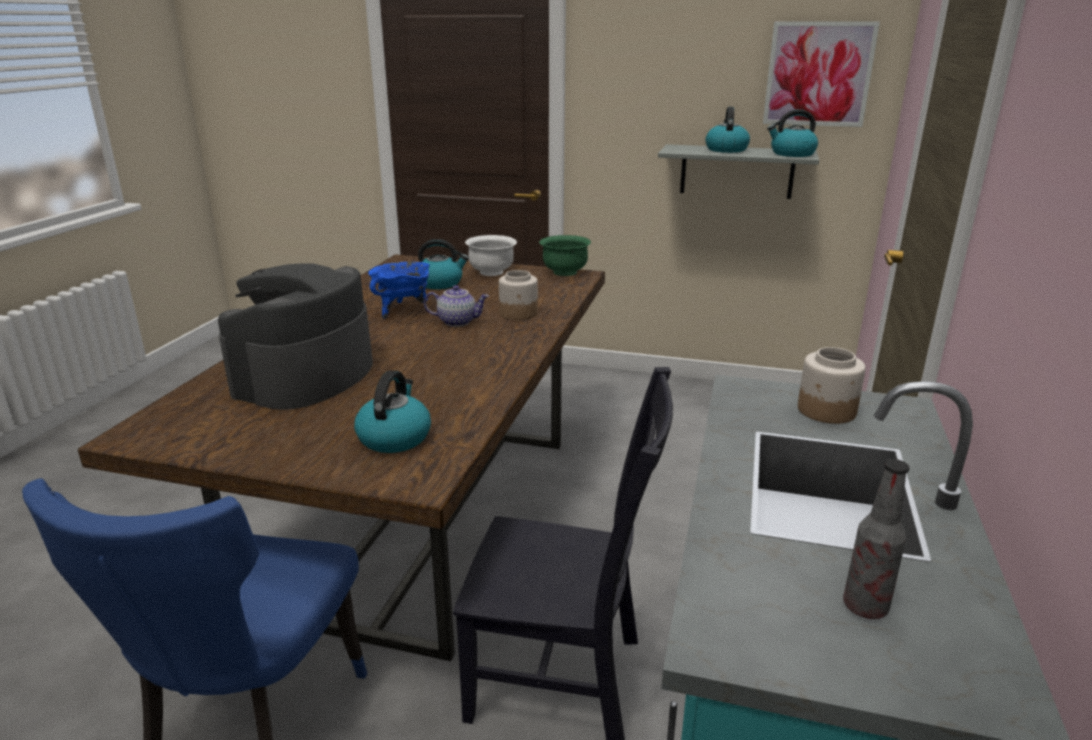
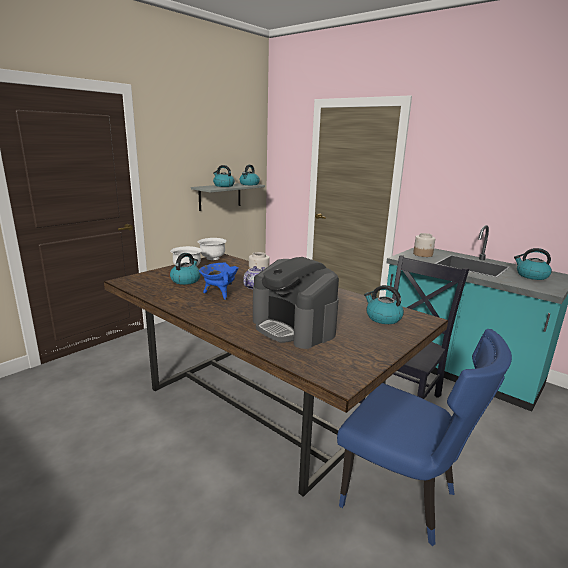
camera: 65 degrees left, 5 degrees down
green bowl [539,235,591,276] -> white bowl [198,238,227,260]
picture [763,21,880,127] -> none
bottle [843,459,909,619] -> kettle [514,248,552,280]

